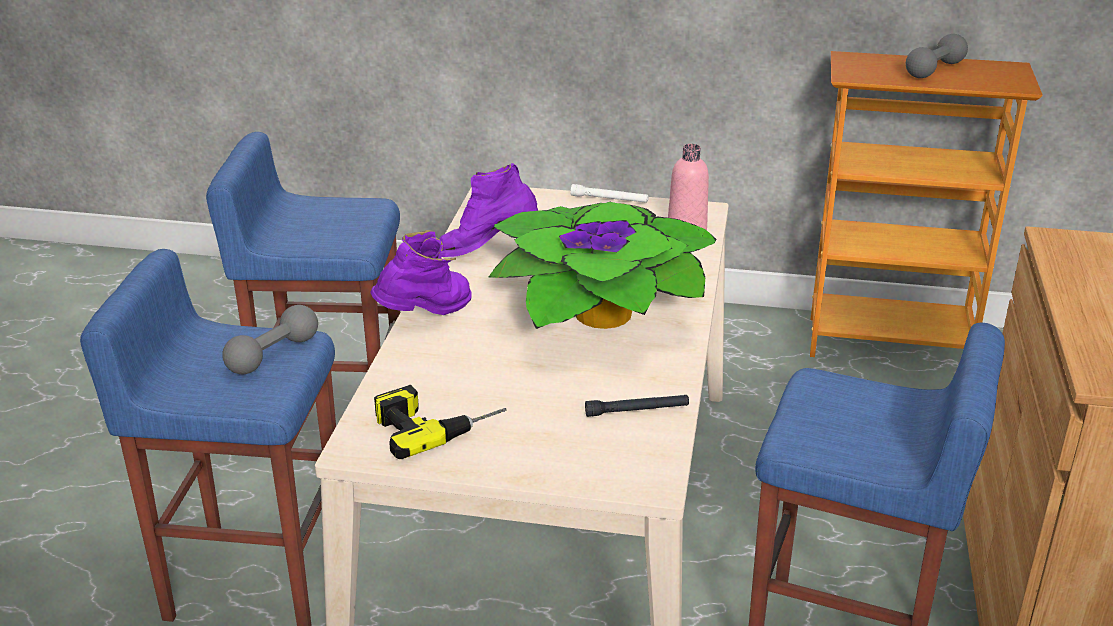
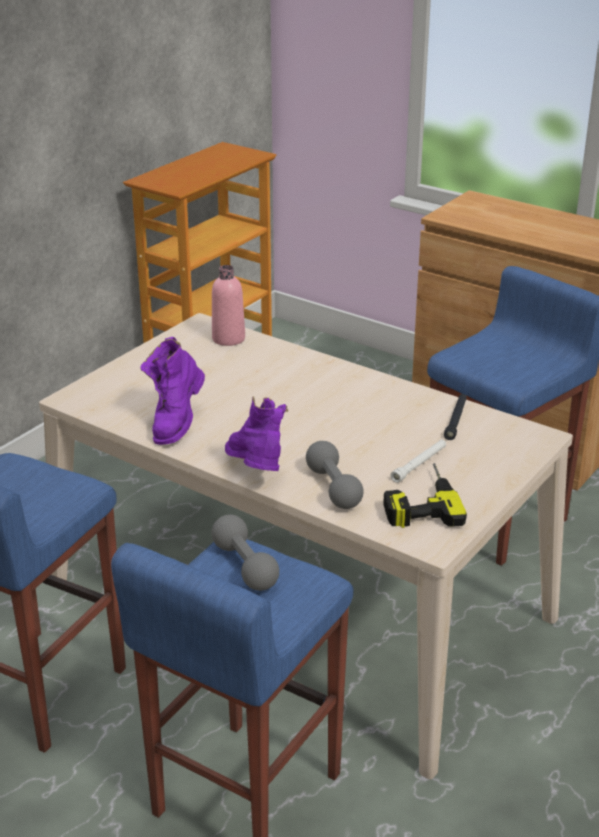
camera: 65 degrees left, 0 degrees up
potted plant [489,202,716,329] -> none
white flashlight [570,184,648,203] -> white flashlight moved to [391,440,446,483]
grey dumbbell [906,34,968,78] -> grey dumbbell moved to [306,441,364,509]

